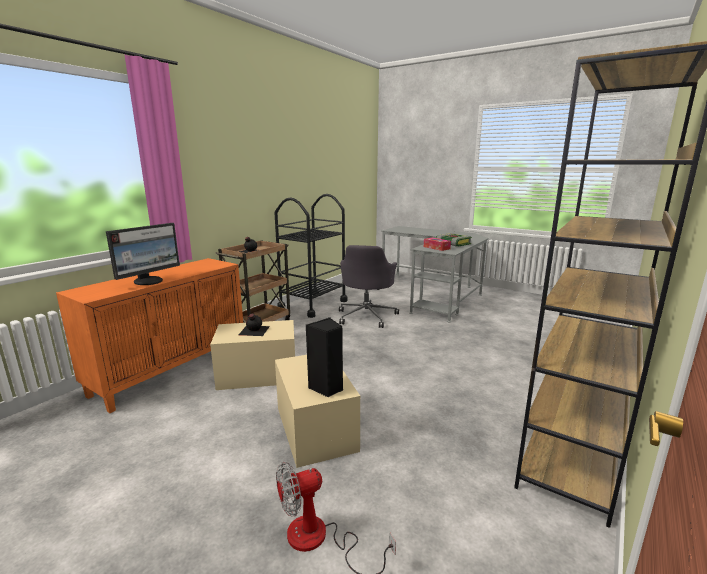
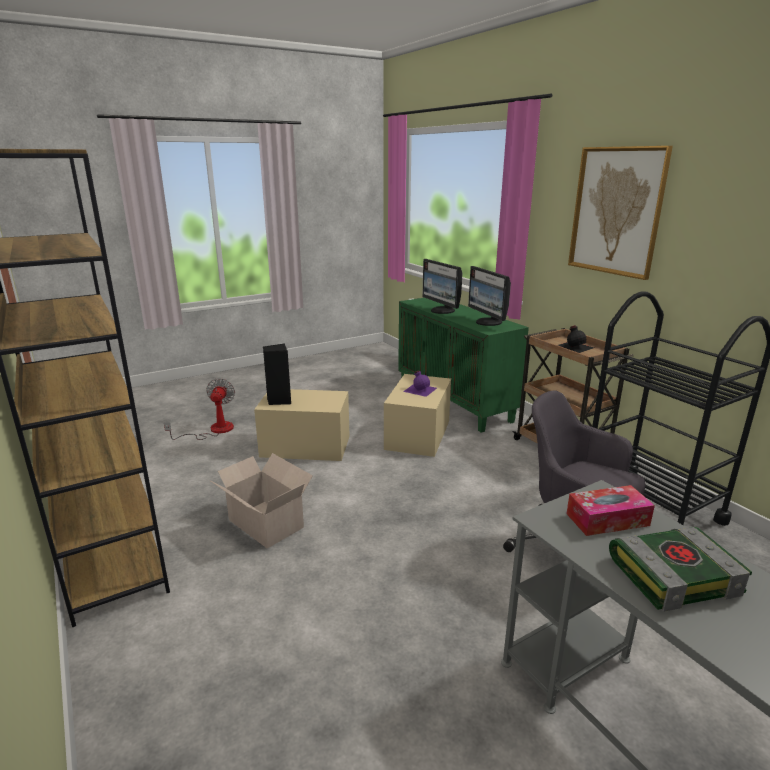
camera: 115 degrees right, 5 degrees up
orange cabinet [56,258,243,413] -> green cabinet [398,298,529,433]
black bottle [239,314,270,336] -> purple bottle [403,370,437,397]
none -> cardboard box [211,453,313,549]
none -> monitor [468,266,511,326]
none -> picture [568,146,673,280]

